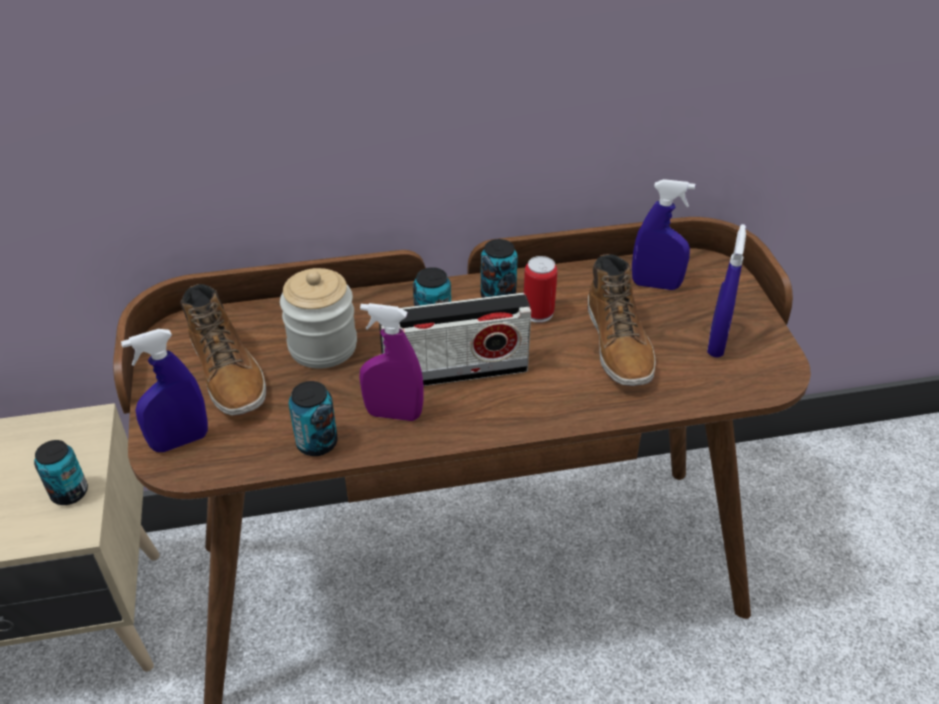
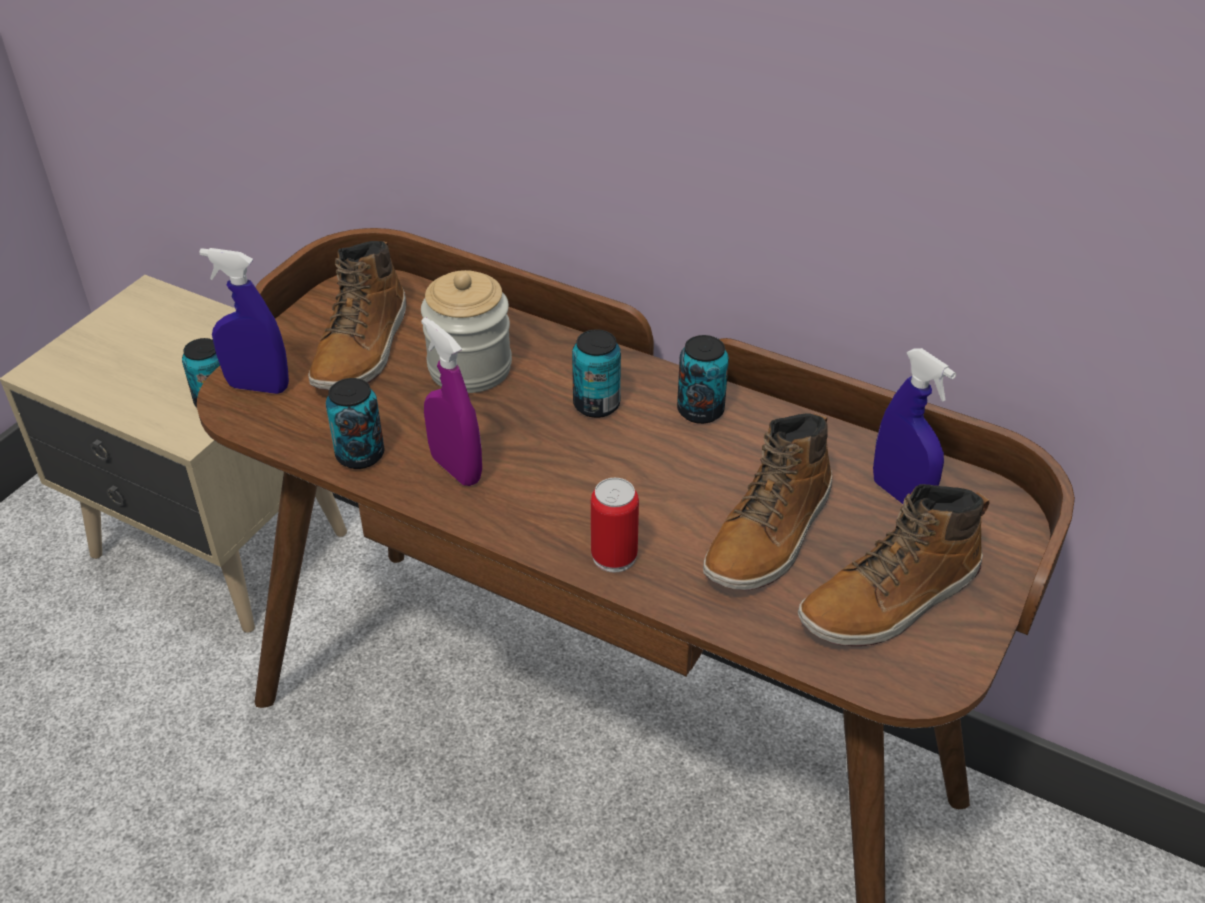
camera: 40 degrees right, 0 degrees up
radio [379,293,531,386] -> none
can [524,256,557,323] -> can moved to [591,478,639,572]
blue spray bottle [707,224,746,358] -> boot [798,484,990,646]

